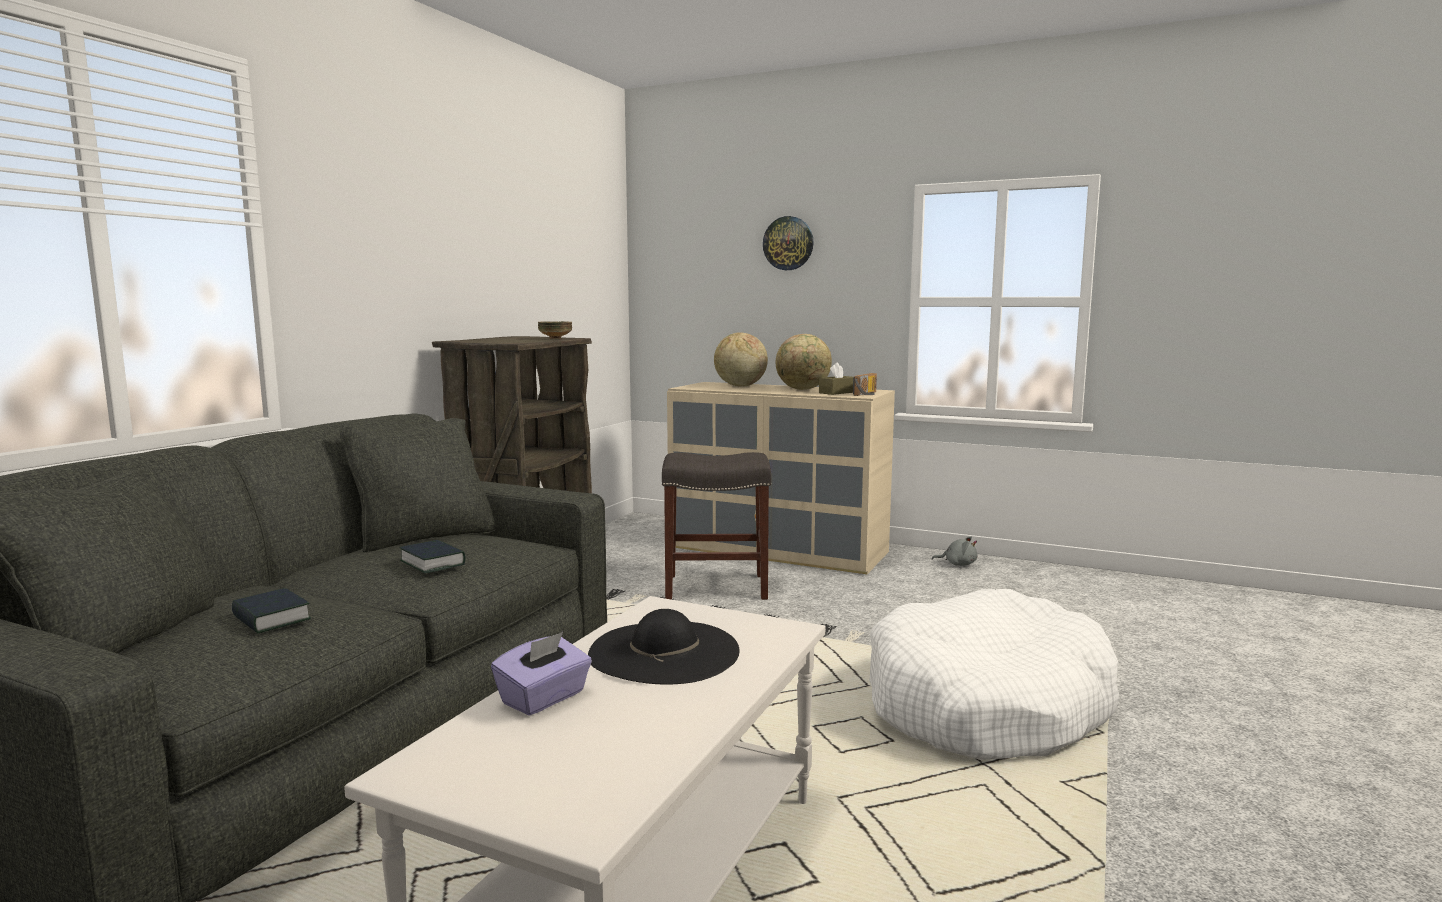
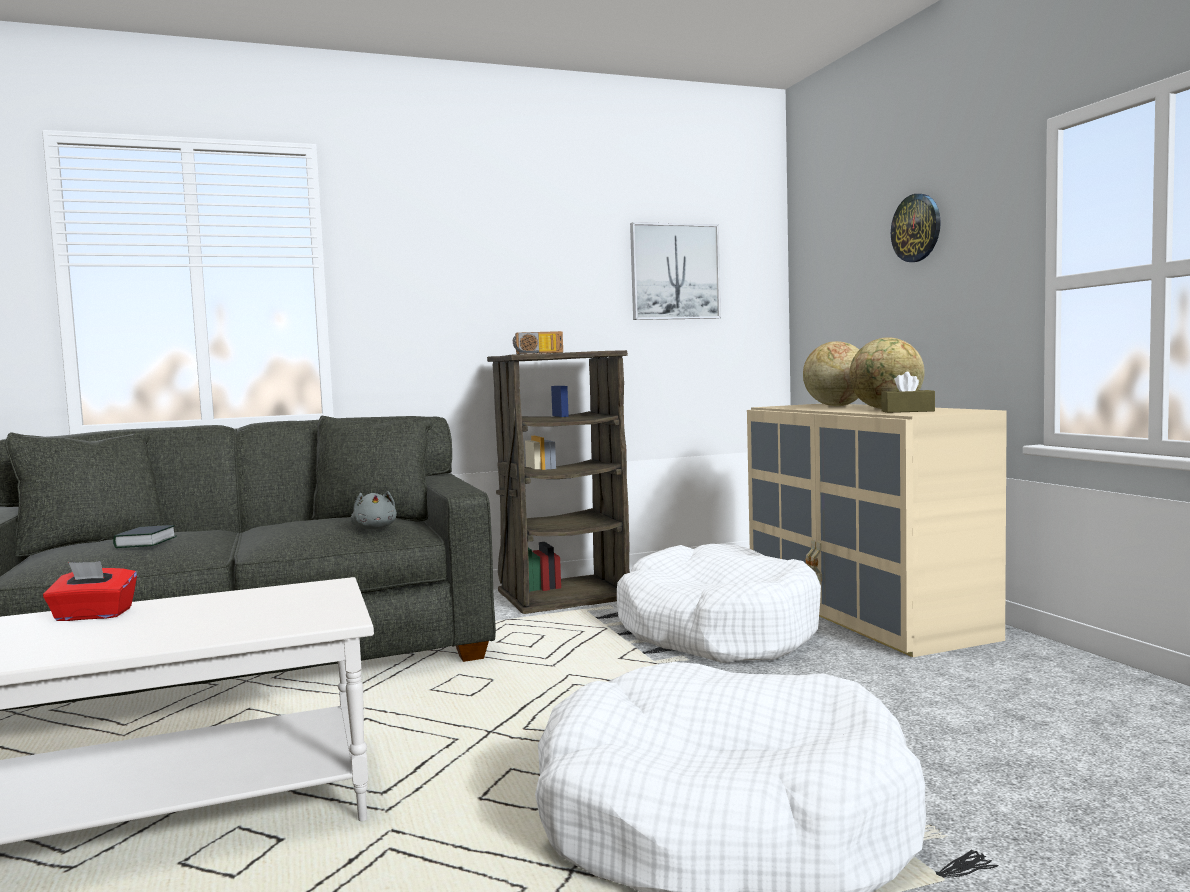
camera: 45 degrees right, 5 degrees down
book [400,540,466,573] -> none
purple tissue box [491,632,592,716] -> red tissue box [43,561,137,621]
bowl [538,321,572,339] -> none
black hat [588,609,739,684] -> none
grey stool [662,452,771,600] -> white dog bed [617,544,821,663]
radio [853,373,877,396] -> radio moved to [513,331,563,354]
grey plush toy [932,536,978,566] -> grey plush toy moved to [351,491,397,530]
none -> picture [630,222,721,320]

